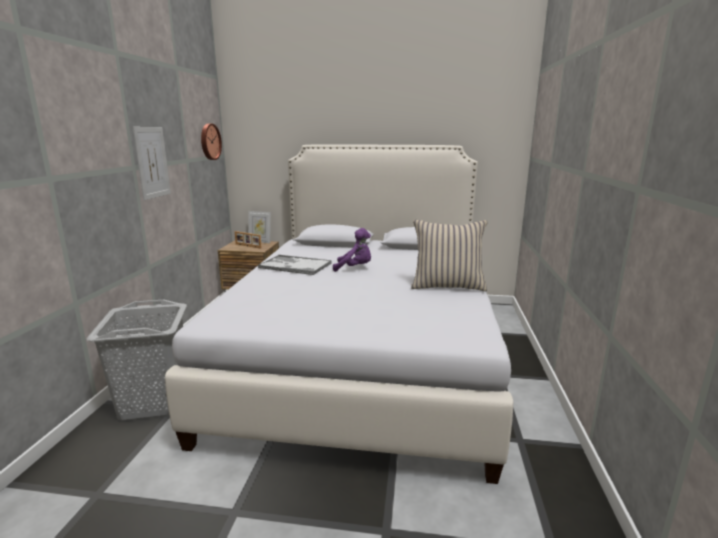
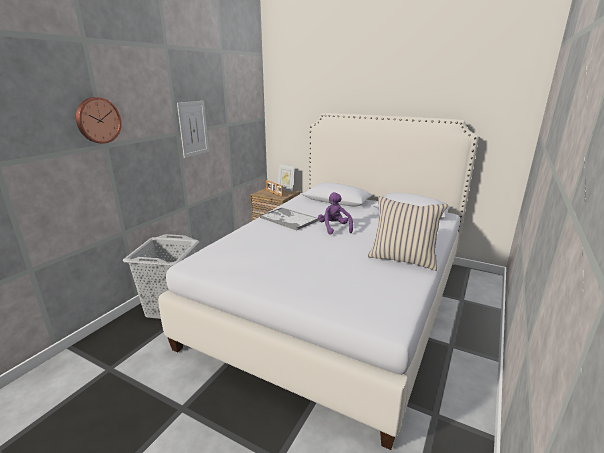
camera: 20 degrees right, 5 degrees up
wall clock [201,124,222,160] -> wall clock moved to [76,97,122,144]
purple plush toy [333,228,371,272] -> purple plush toy turned 135 degrees counterclockwise [318,192,353,235]

